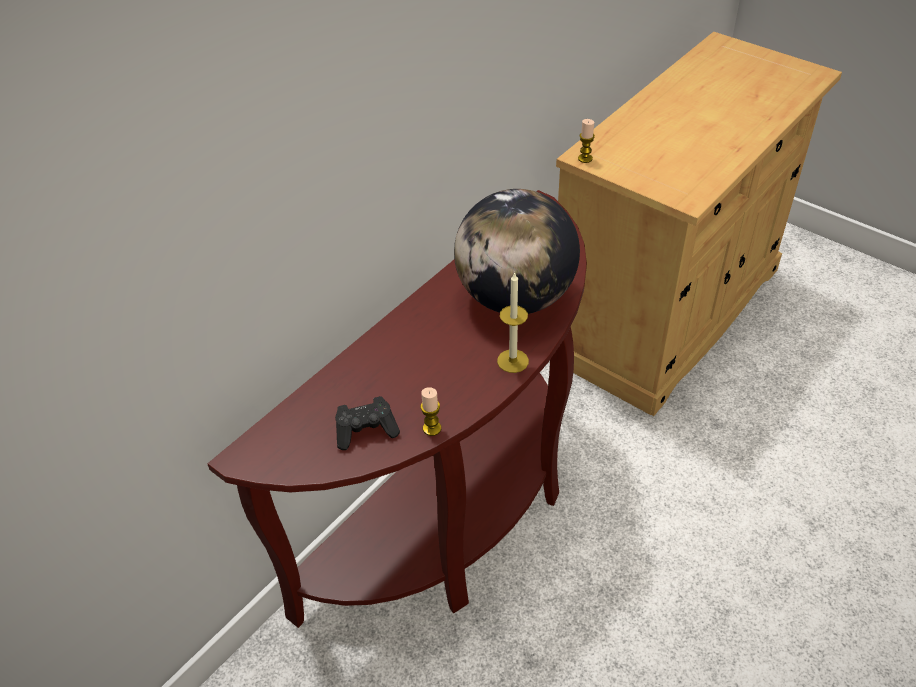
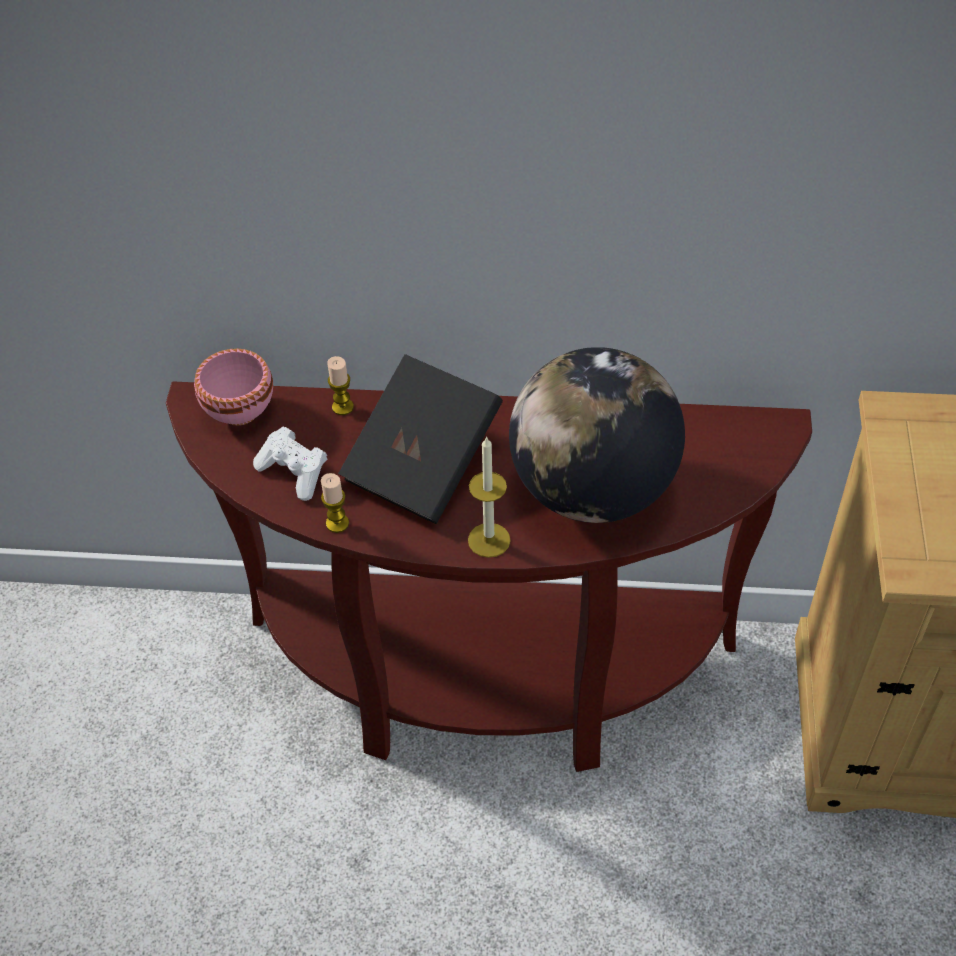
camera: 55 degrees right, 5 degrees up
black game controller [335,396,400,450] -> white game controller [253,427,327,501]
candle [578,119,595,163] -> candle moved to [327,356,354,415]
none -> pink bowl [194,349,273,425]
none -> black book [338,354,503,524]

